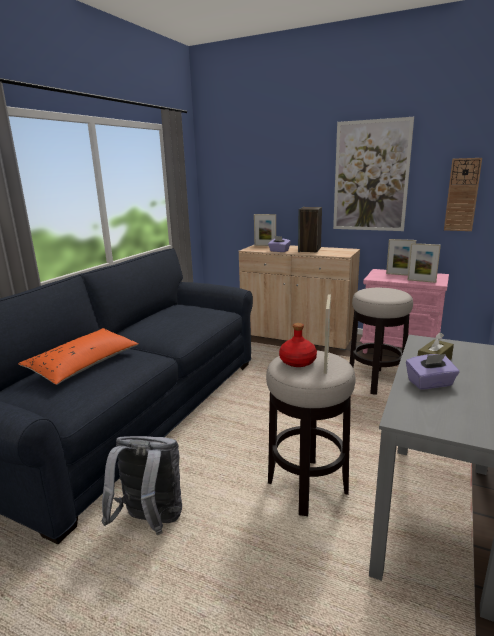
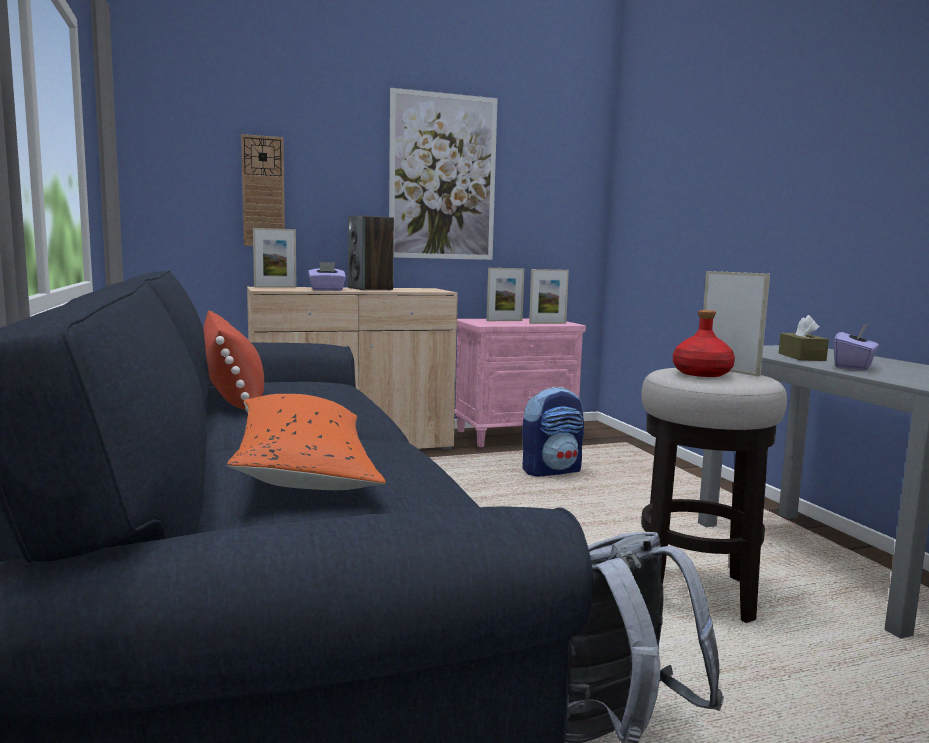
camera: 45 degrees left, 10 degrees down
stool [350,288,413,395] -> backpack [522,387,584,476]
wall clock [444,158,482,231] -> wall clock moved to [241,134,285,246]
none -> red pillow [203,310,264,412]

